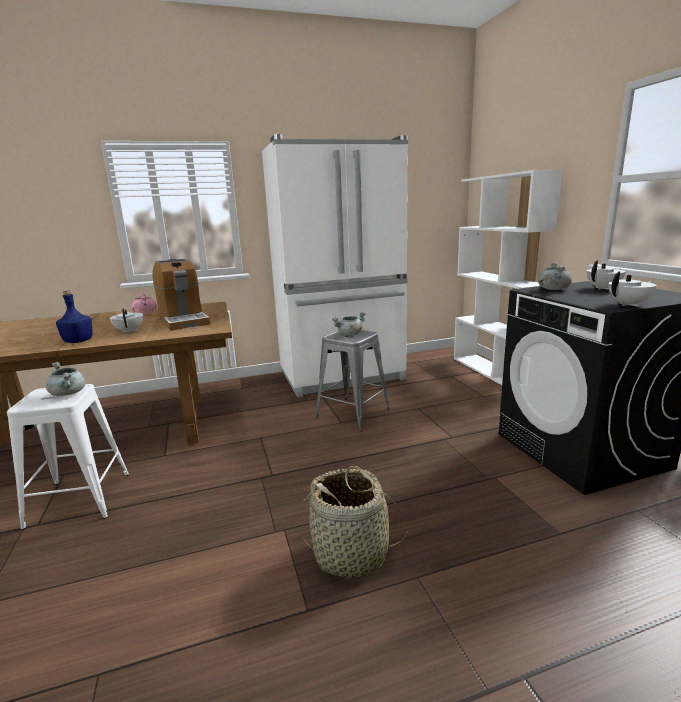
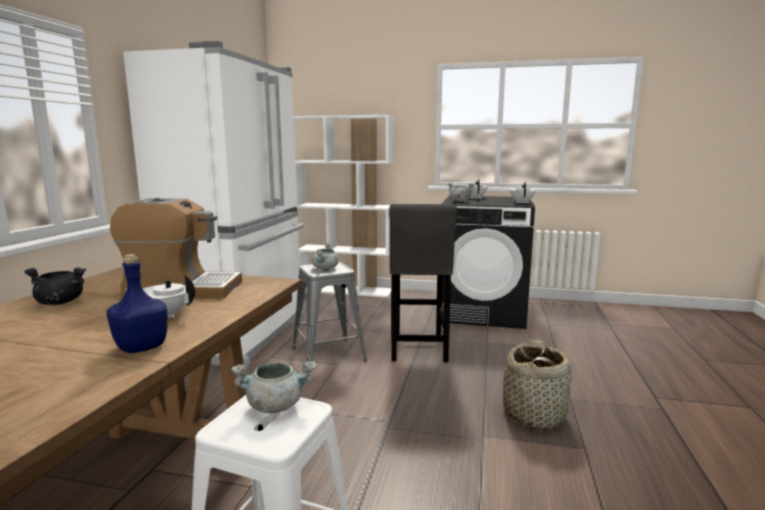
camera: 60 degrees left, 5 degrees down
pink cooking pot [131,293,157,315] -> black cooking pot [24,267,86,305]
none -> grey stool [389,204,457,362]

